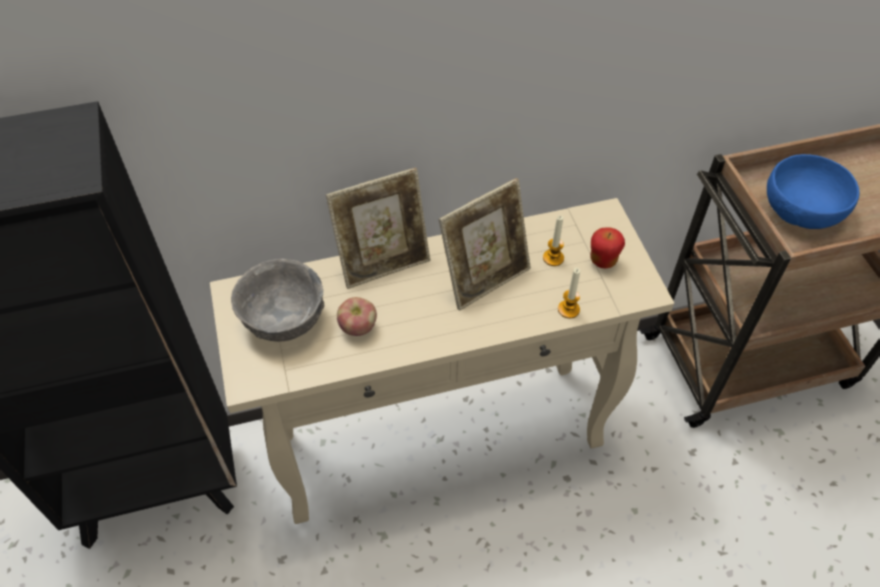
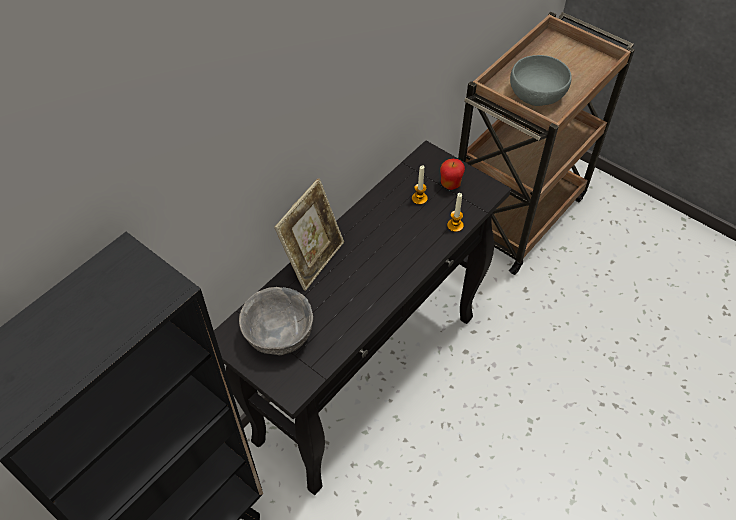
camera: 35 degrees left, 0 degrees up
beige console table [210,198,674,524] -> black console table [214,141,511,495]
apple [337,297,377,336] -> none
picture frame [439,178,531,311] -> none
blue bowl [767,154,860,229] -> grey bowl [510,55,572,106]

